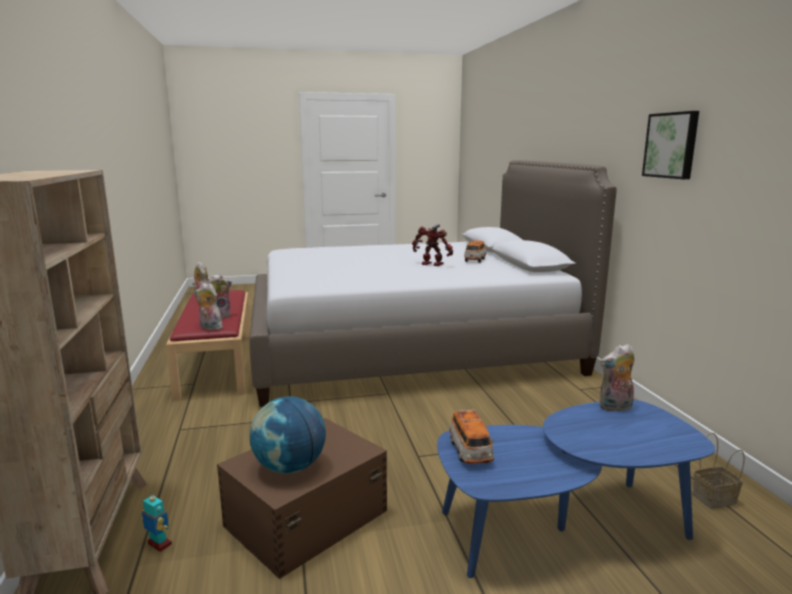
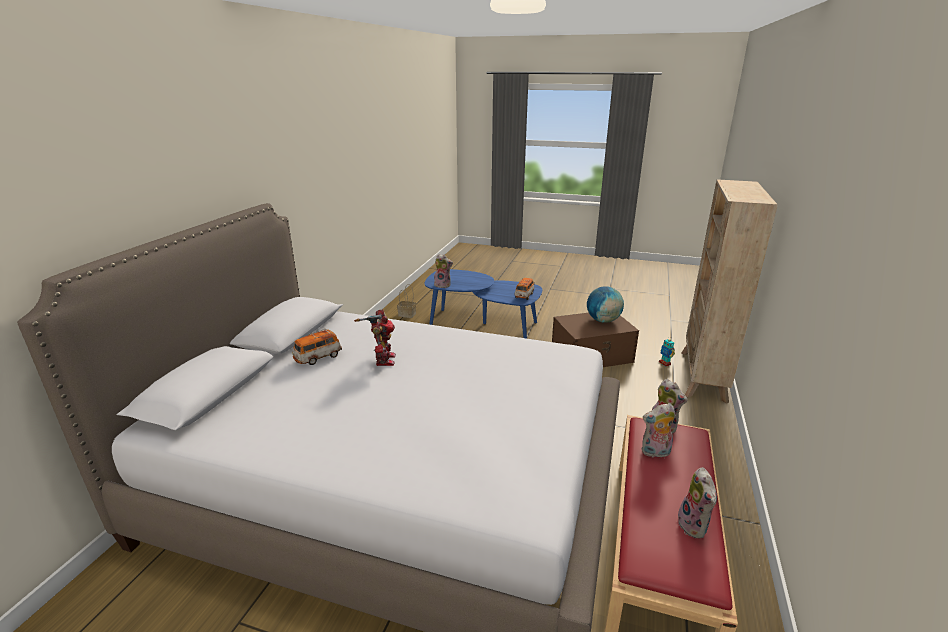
camera: 150 degrees left, 10 degrees up
toy robot [412,224,453,266] -> toy robot turned 150 degrees counterclockwise [354,309,396,366]
picture [642,111,699,179] -> none

